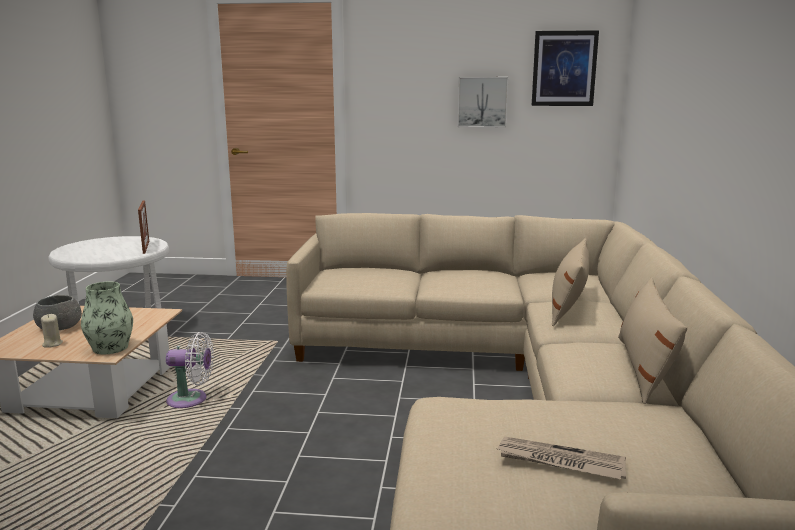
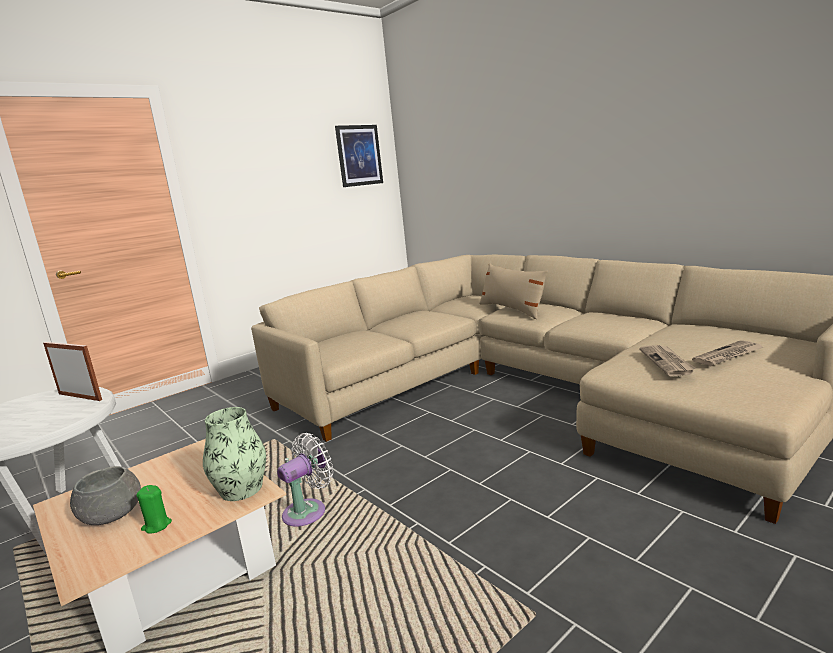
camera: 45 degrees left, 0 degrees up
beige candle [41,314,63,348] -> green candle [137,485,172,533]
picture [457,77,508,127] -> none
beige pillow [618,277,687,404] -> none
none -> newspaper [639,345,696,376]

